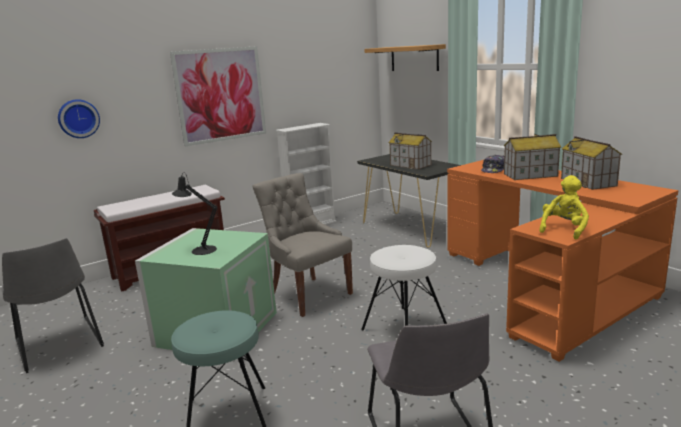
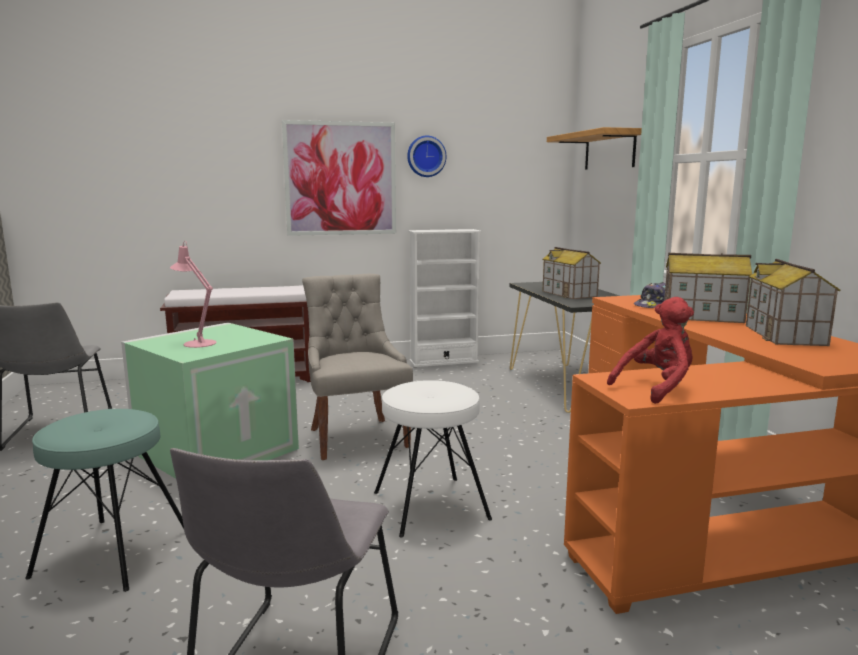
camera: 20 degrees right, 5 degrees down
wall clock [58,99,100,138] -> wall clock moved to [407,136,446,177]
black table lamp [172,173,217,255] -> pink table lamp [170,241,217,348]
yellow plush toy [539,175,589,239] -> red plush toy [607,297,694,404]

